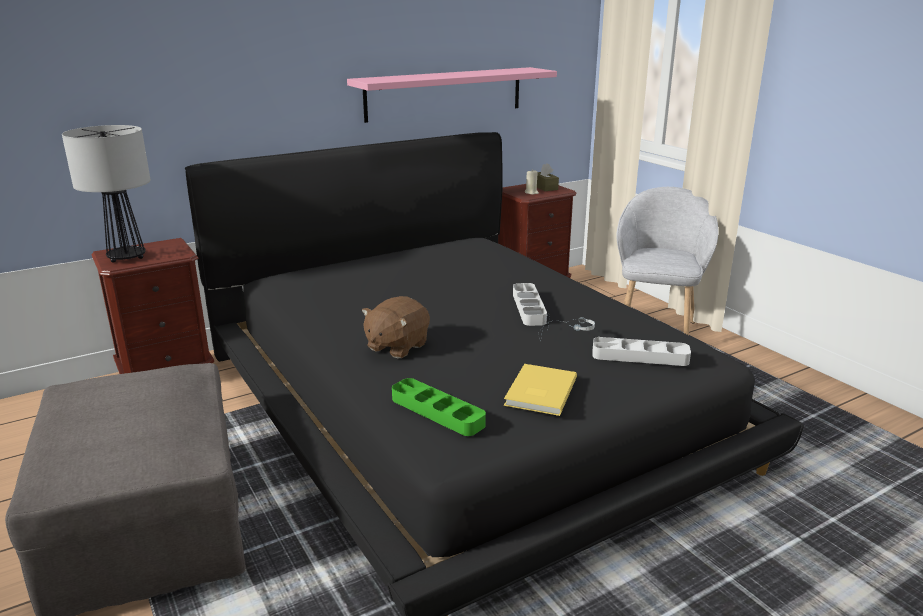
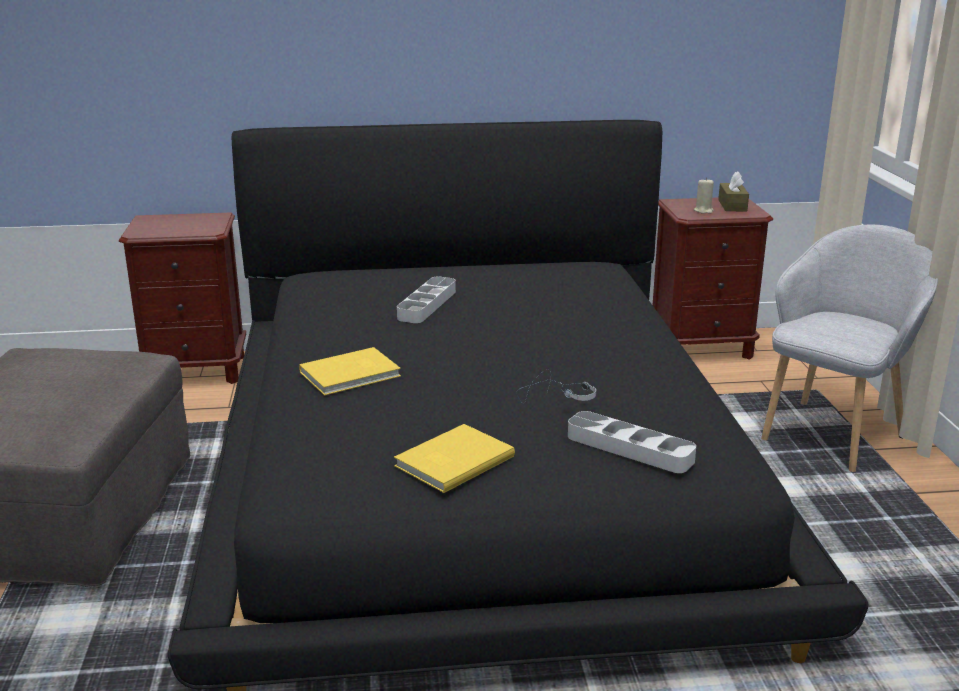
camera: 25 degrees right, 0 degrees up
table lamp [62,125,151,263] -> none
pink shelf [347,67,557,123] -> none
brown plush toy [361,296,430,359] -> yellow book [299,347,401,395]
green tray [392,378,486,436] -> none
grey tray [513,283,547,326] -> grey tray moved to [397,276,456,323]

